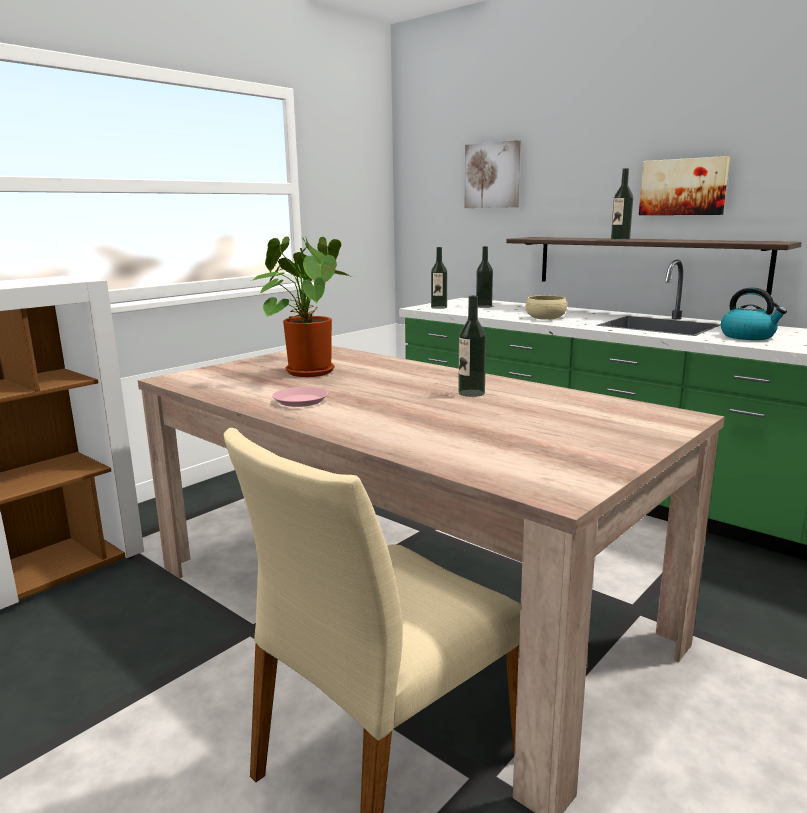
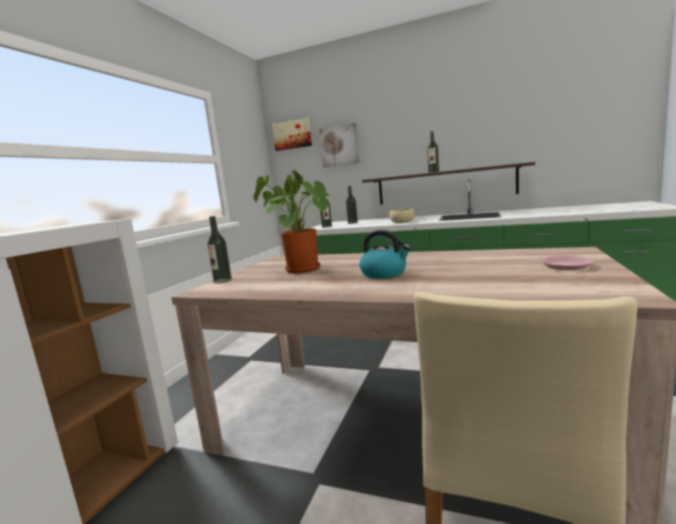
camera: 20 degrees left, 5 degrees down
pink plate [272,387,328,407] -> pink plate moved to [541,256,594,270]
bottle [458,295,486,397] -> bottle moved to [207,216,232,283]
picture [639,156,730,215] -> picture moved to [272,118,312,151]
kettle [721,287,787,340] -> kettle moved to [359,230,411,278]

